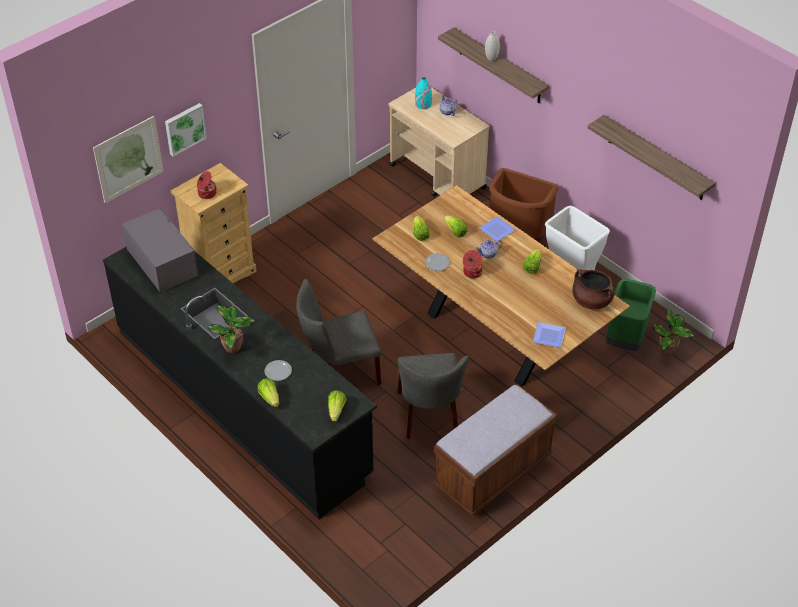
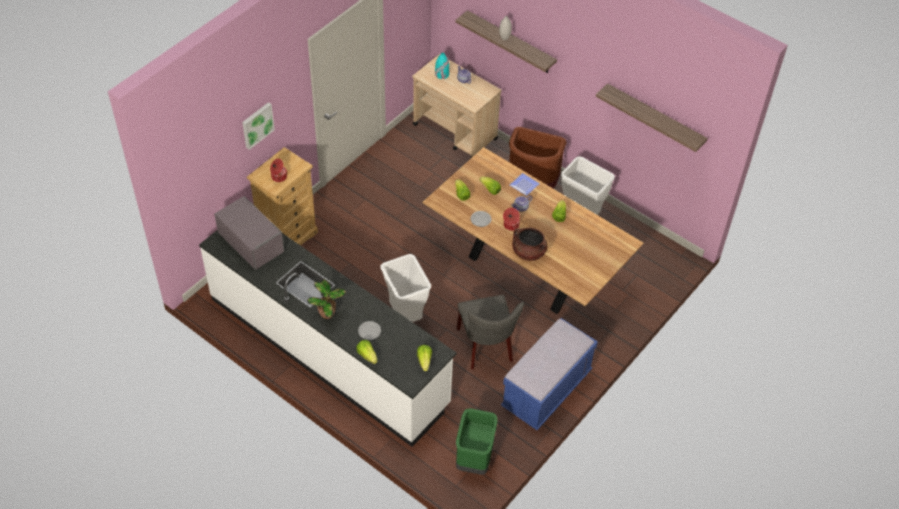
camera: 10 degrees left, 5 degrees up
picture [93,116,164,203] -> none
black counter [103,247,377,519] -> white counter [199,230,457,447]
grey chair [296,279,381,385] -> white trash can [380,254,431,322]
brown bench [434,384,557,516] -> blue bench [501,318,598,430]
plate [533,322,566,348] -> none
brown cooking pot [572,269,615,310] -> brown cooking pot moved to [512,228,547,261]
green trash can [606,279,656,351] -> green trash can moved to [456,408,498,475]
potted plant [653,310,694,356] -> none

